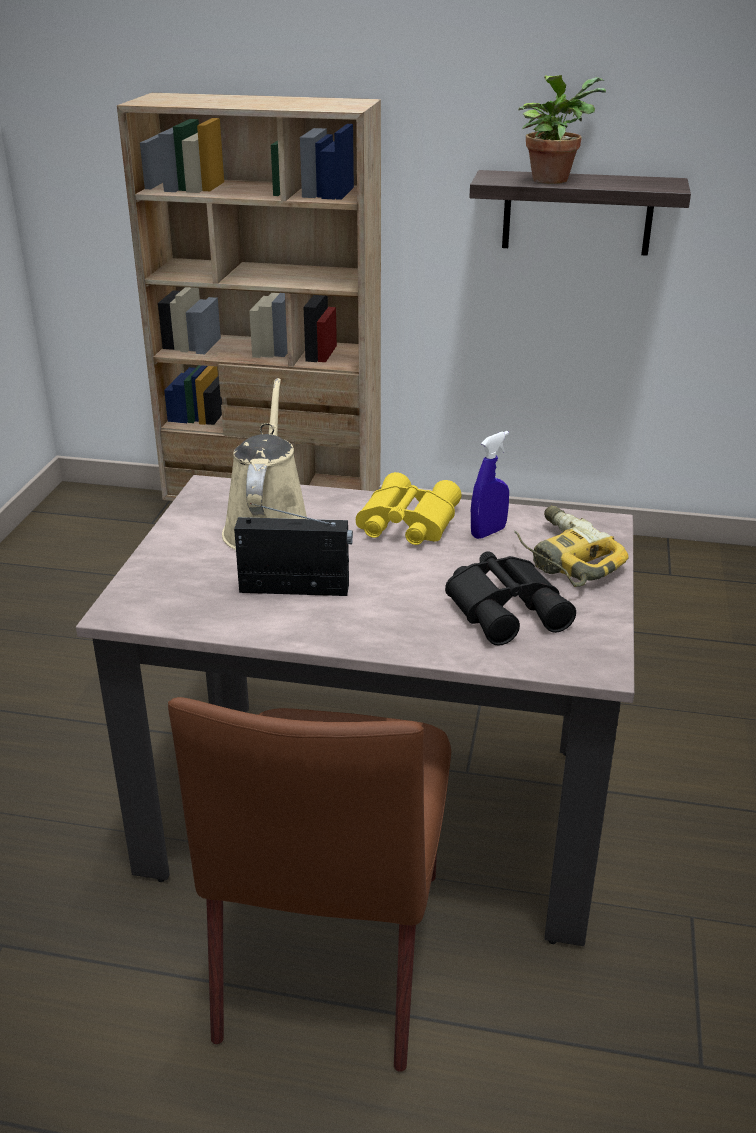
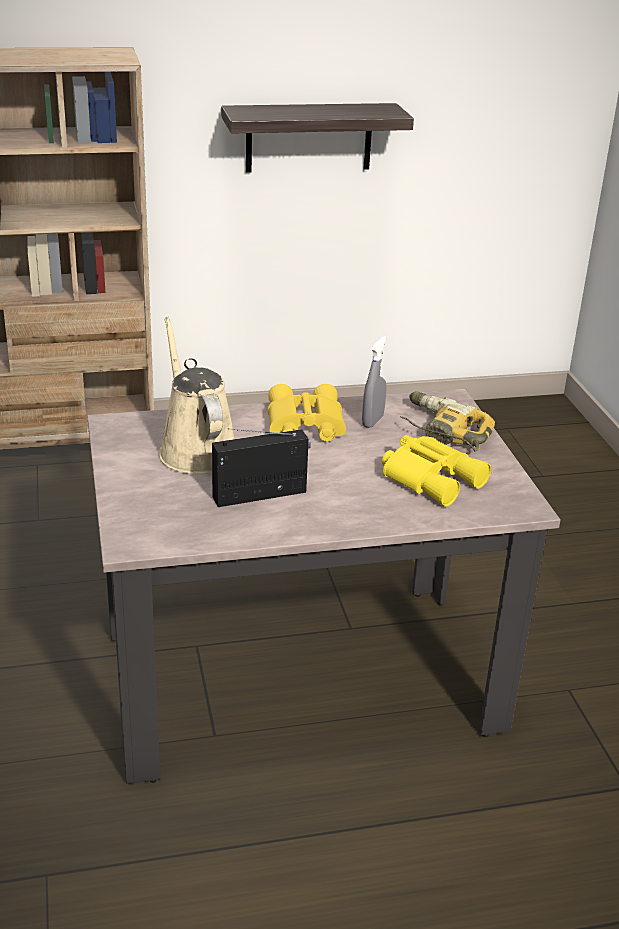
camera: 25 degrees left, 0 degrees up
brown chair [168,697,451,1072] -> none
black binoculars [445,551,576,646] -> yellow binoculars [382,435,491,507]
blue spray bottle [471,431,509,539] -> grey spray bottle [362,336,387,428]
potted plant [518,75,606,184] -> none

